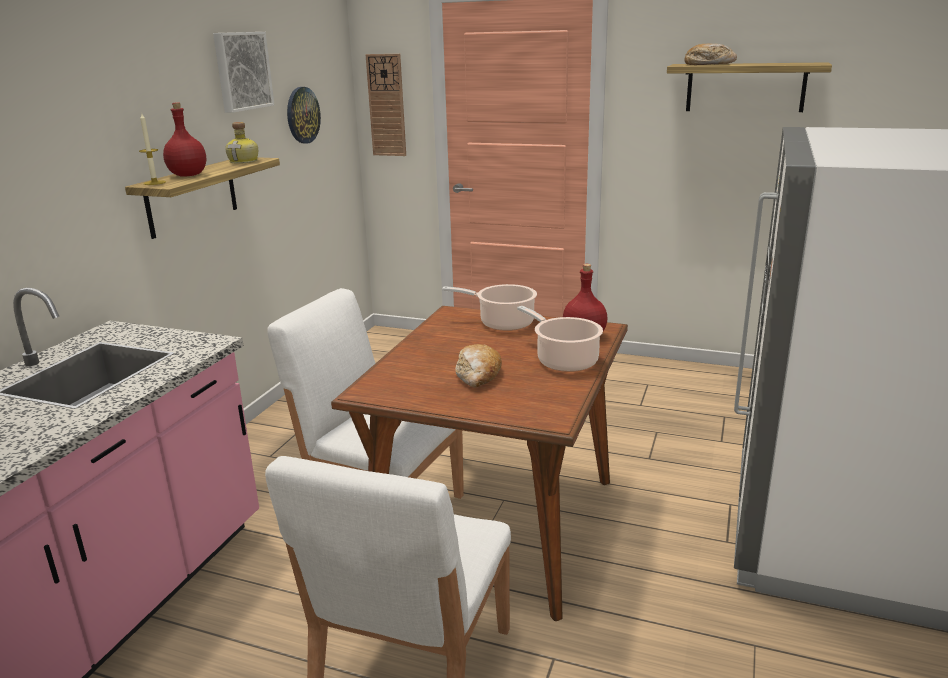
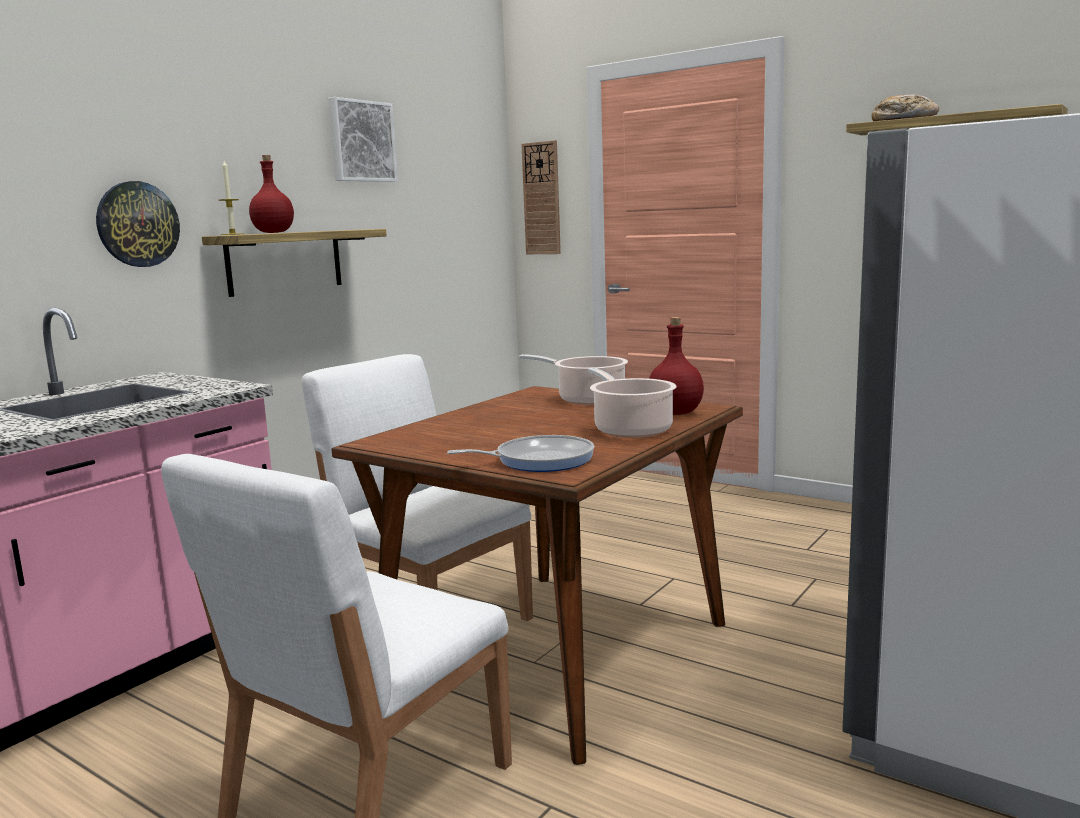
camera: 15 degrees right, 10 degrees down
bottle [225,122,258,164] -> none
wall clock [287,87,321,144] -> wall clock moved to [96,181,180,267]
bread [456,344,502,387] -> none
none -> frying pan [447,435,594,472]

